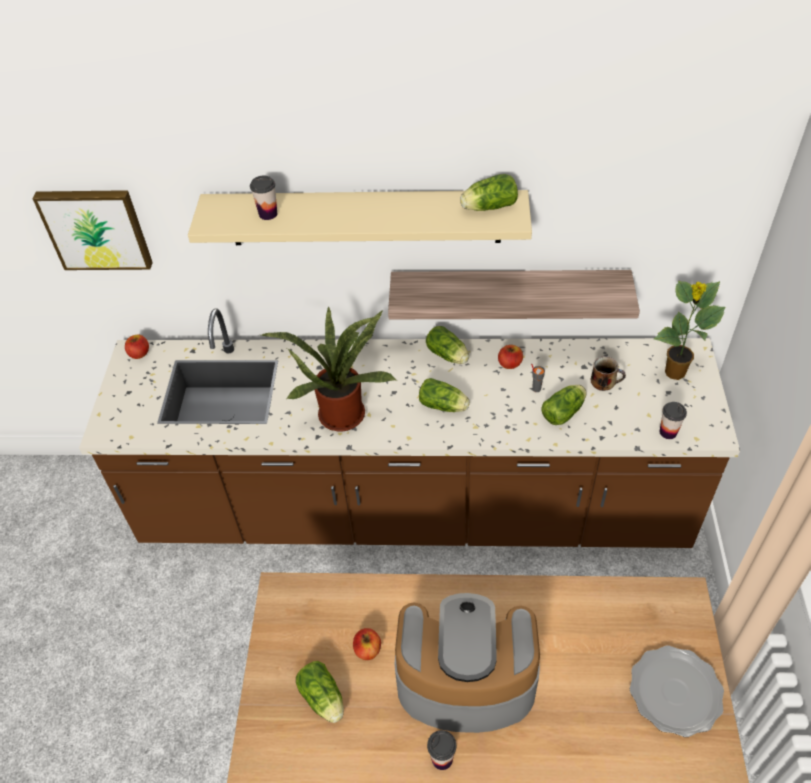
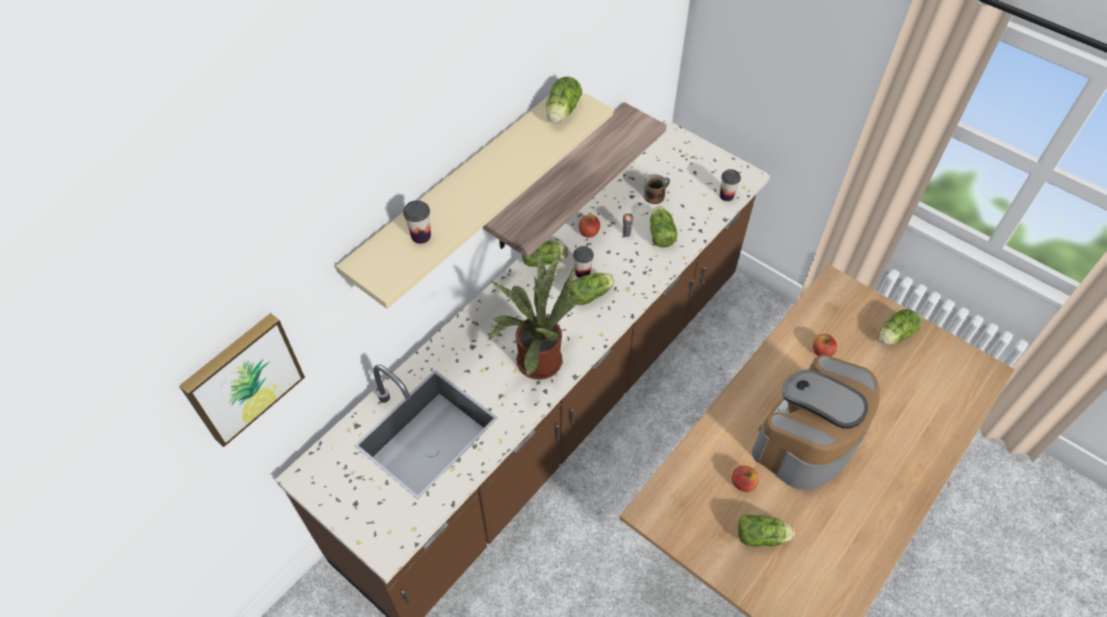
camera: 55 degrees left, 5 degrees up
apple [125,334,149,359] -> apple moved to [813,334,837,356]
cup [427,730,456,770] -> cup moved to [573,246,594,278]
plate [630,646,724,737] -> lettuce [879,309,921,345]
potted plant [654,280,725,380] -> none

